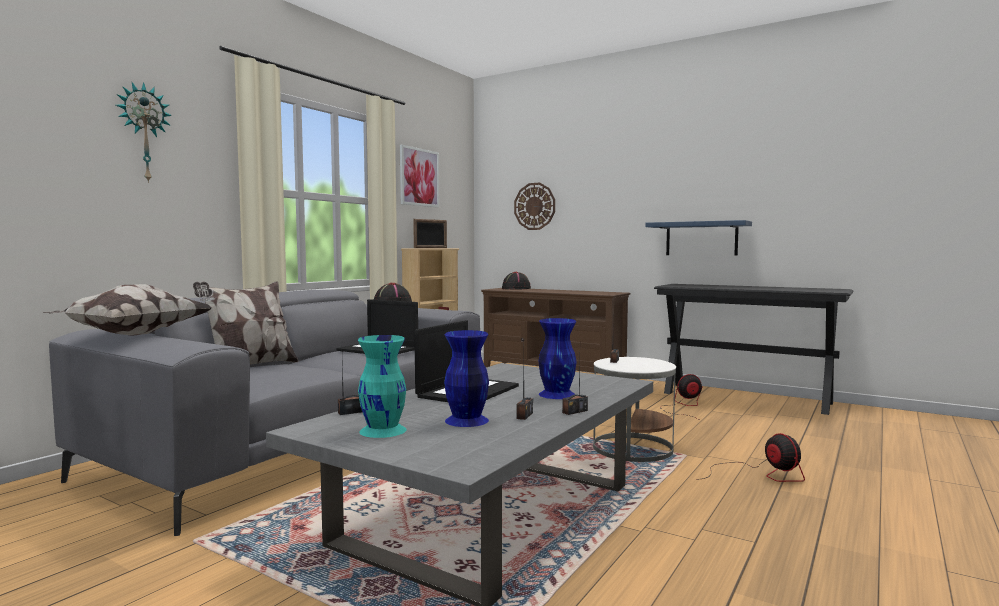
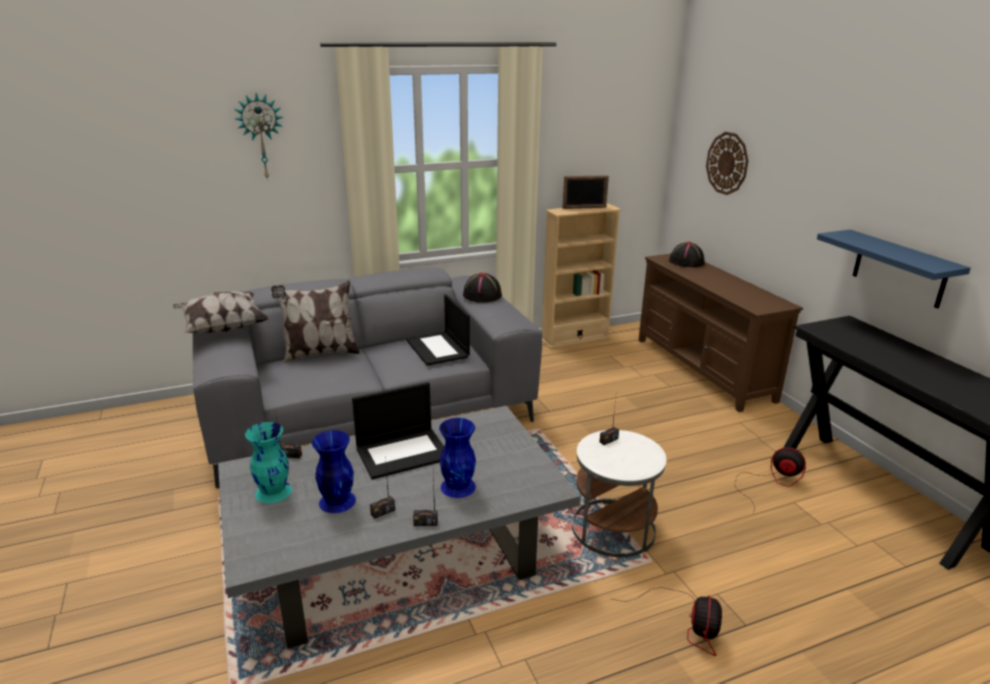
camera: 35 degrees right, 20 degrees up
picture [400,145,439,208] -> none

